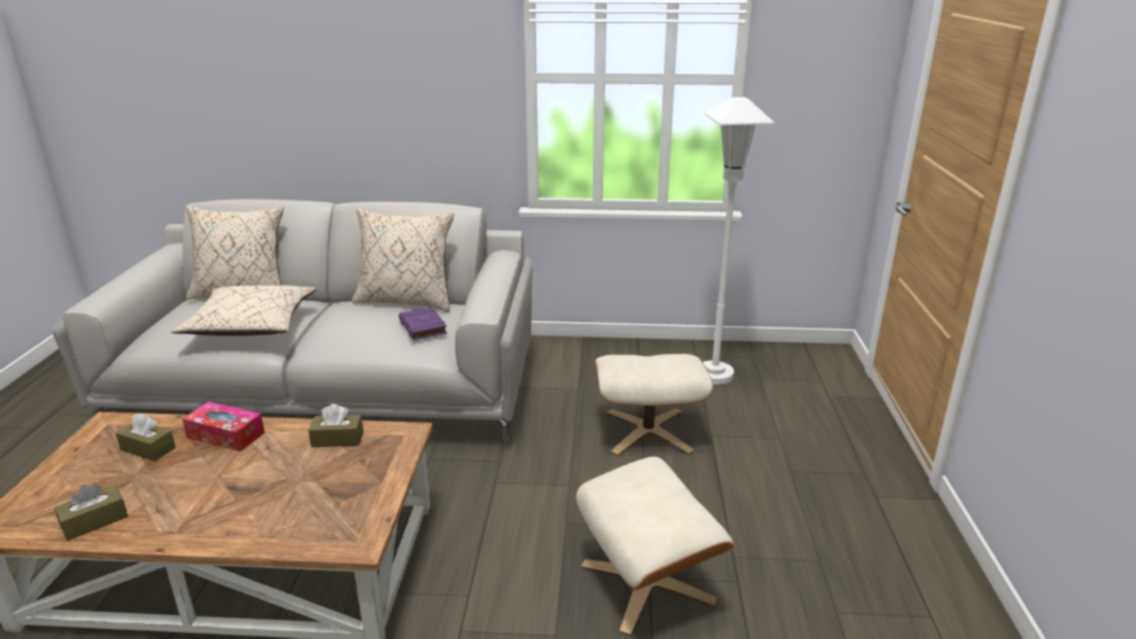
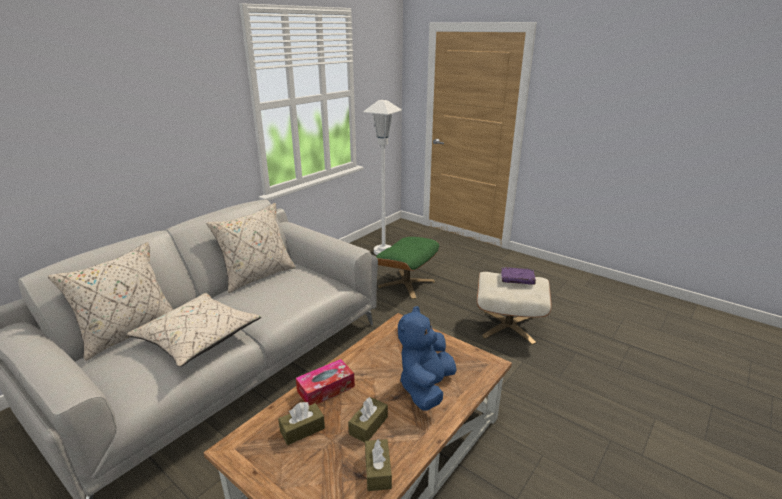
camera: 55 degrees left, 0 degrees up
brown tissue box [308,404,363,447] -> brown tissue box moved to [348,397,388,442]
purple book [399,307,447,340] -> purple book moved to [501,267,536,285]
beige ottoman [594,354,713,456] -> green ottoman [376,237,439,299]
none -> blue plush toy [398,306,457,411]

